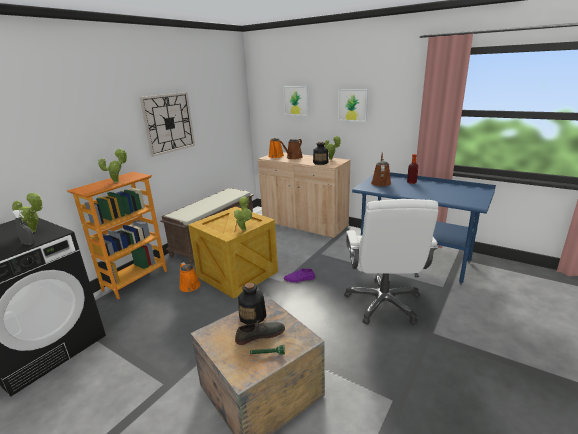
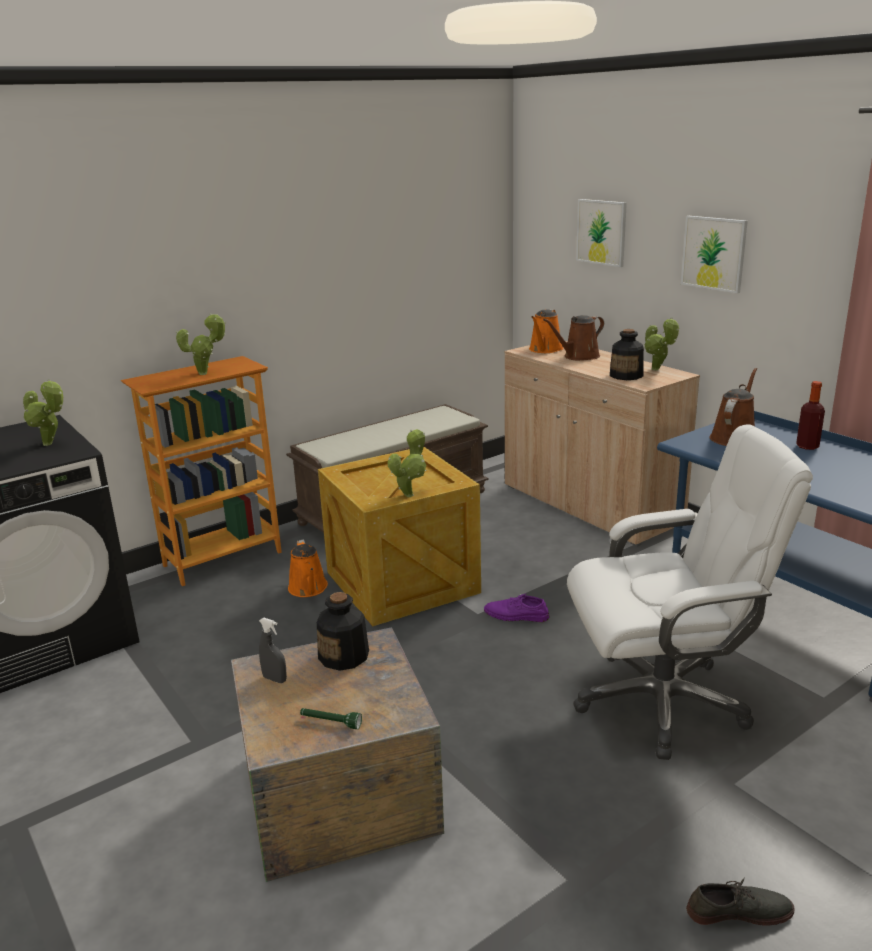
camera: 20 degrees right, 0 degrees up
grey spray bottle [13,210,35,245] -> grey spray bottle moved to [259,618,287,683]
wall clock [140,92,195,157] -> none
grey shoe [235,318,285,345] -> grey shoe moved to [686,877,794,926]
white office chair [344,199,439,325] -> white office chair turned 120 degrees counterclockwise [567,425,813,760]

